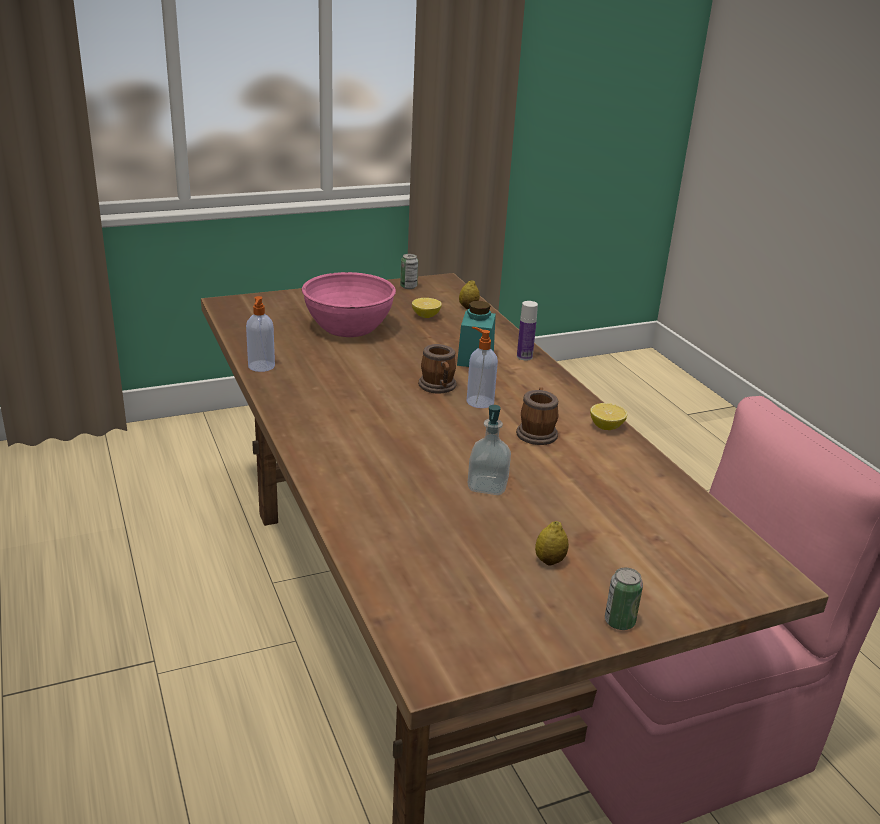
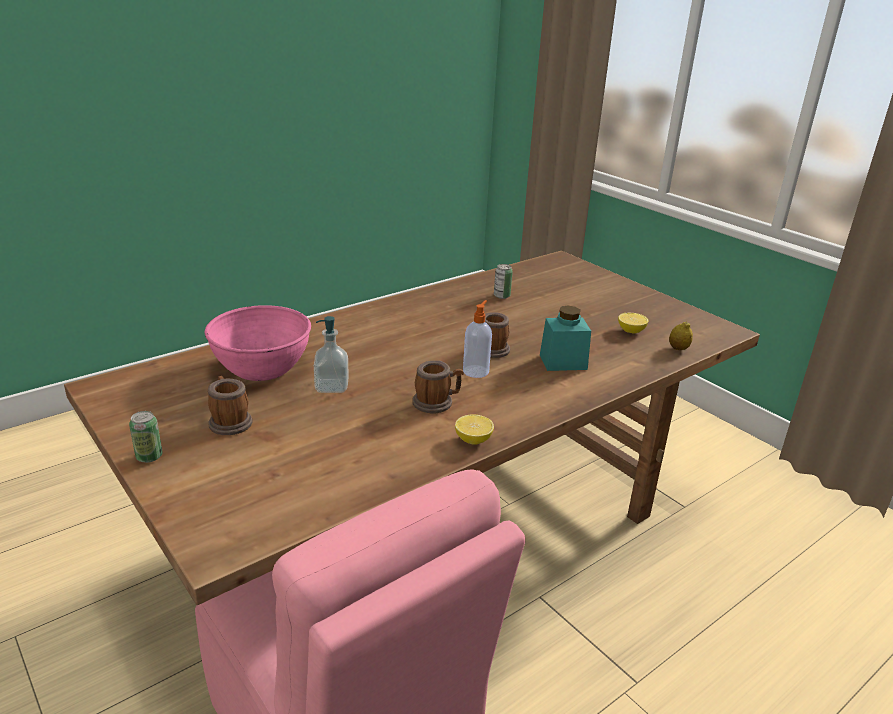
camera: 75 degrees right, 0 degrees up
soap dispenser [246,296,275,372] -> none
pink bowl [302,272,396,337] -> pink bowl moved to [205,305,311,381]
can [400,254,418,289] -> can moved to [494,264,513,299]
bottle [517,301,538,360] -> none
lemon [535,521,569,566] -> mug [208,376,253,435]

